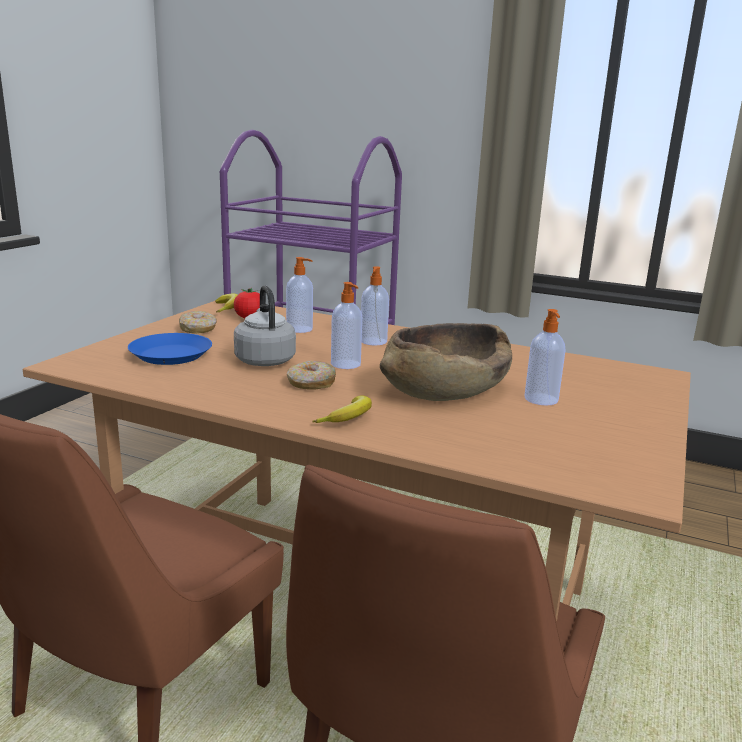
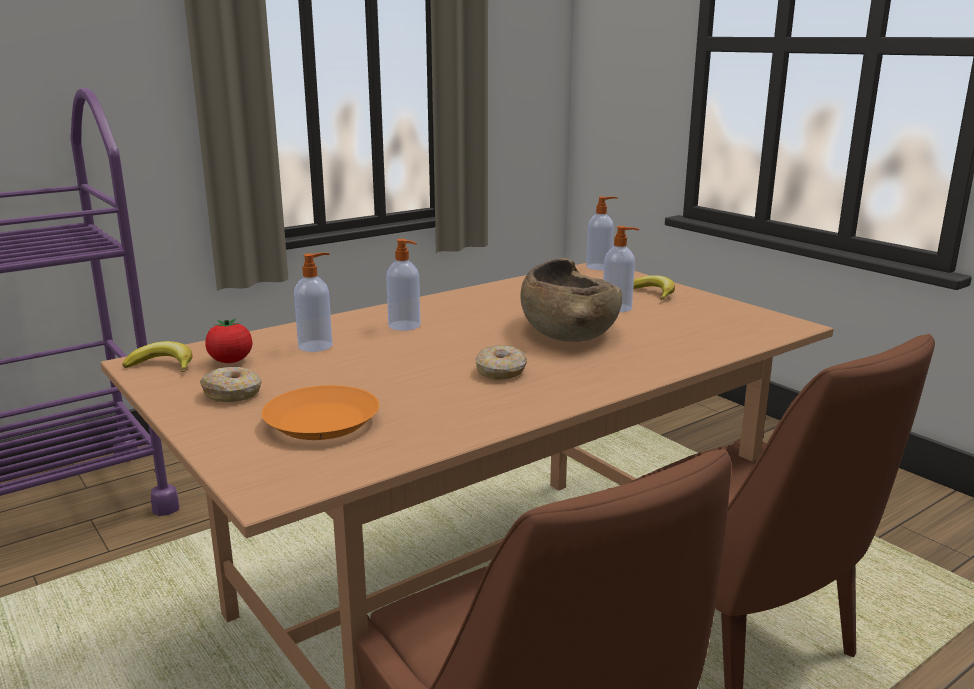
camera: 60 degrees left, 0 degrees up
blue plate [128,333,212,365] -> orange plate [262,385,379,440]
grey kettle [234,285,296,366] -> none
banana [312,395,372,423] -> banana moved to [633,275,675,300]
soap dispenser [331,282,362,369] -> soap dispenser moved to [586,197,618,270]

